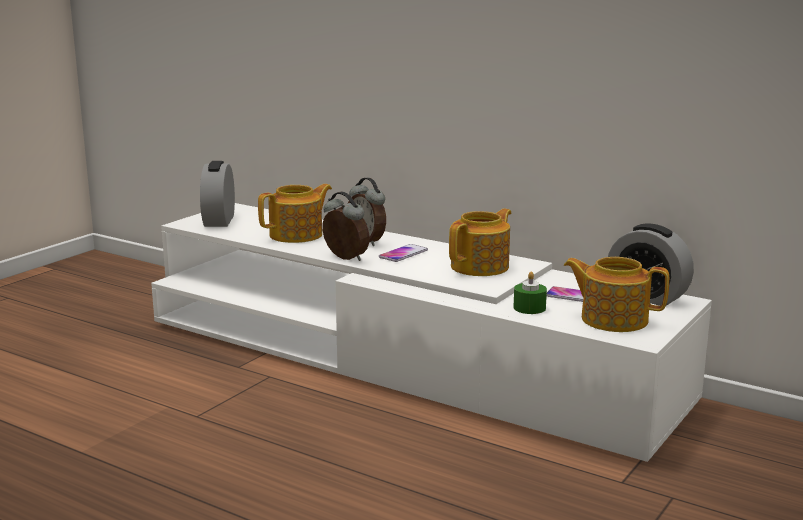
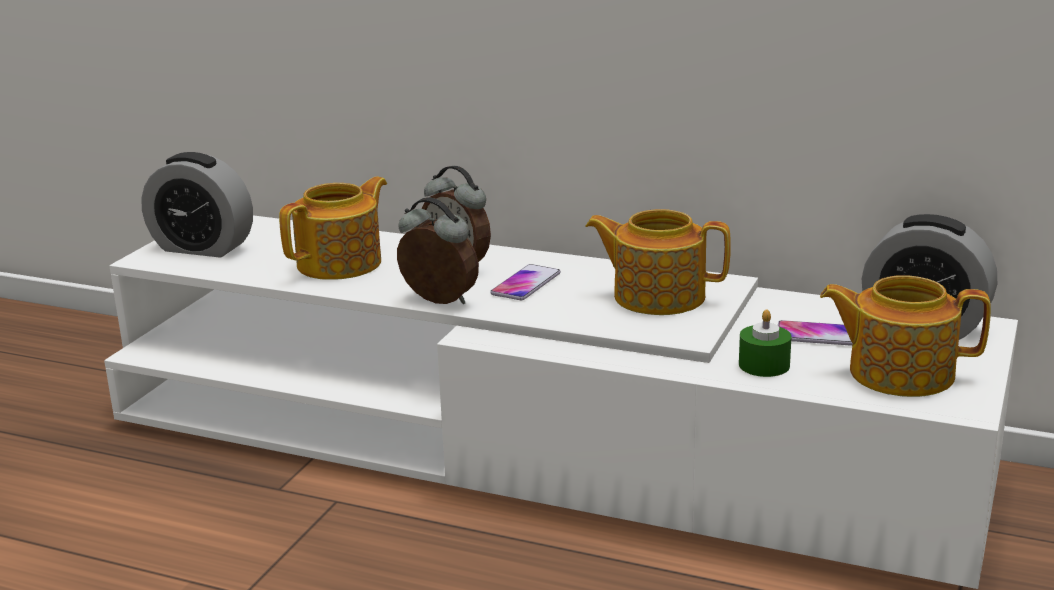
camera: 10 degrees left, 5 degrees up
alarm clock [200,161,235,227] -> alarm clock turned 60 degrees counterclockwise [141,152,253,258]
teapot [449,208,511,276] -> teapot turned 105 degrees counterclockwise [585,209,731,315]

